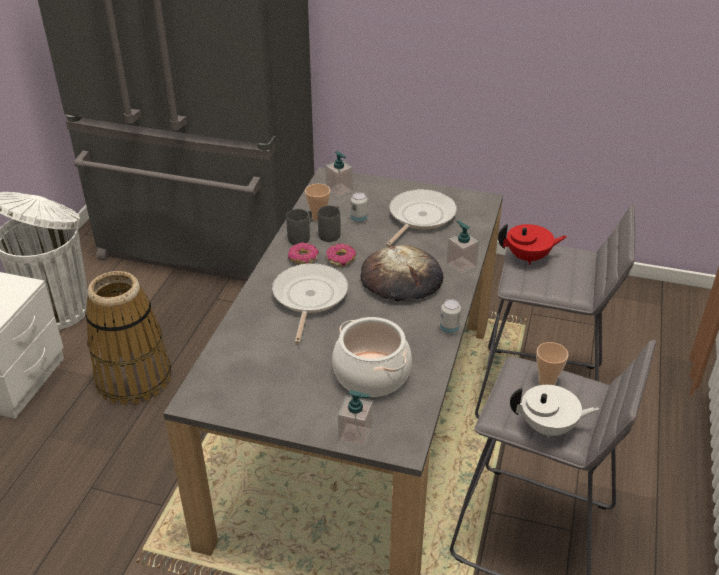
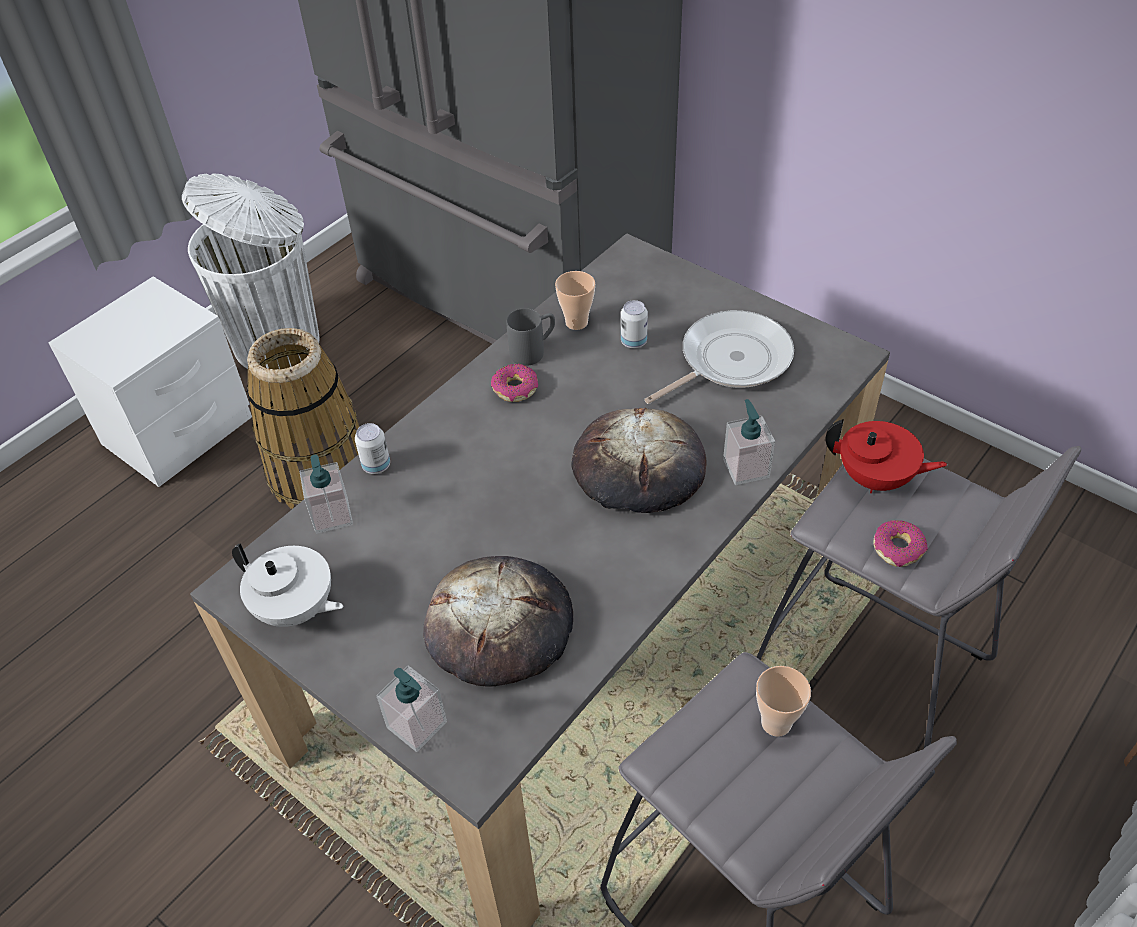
camera: 25 degrees right, 10 degrees up
frying pan [272,263,348,344] -> none
grey mug [318,205,341,242] -> none
soap dispenser [325,151,353,198] -> soap dispenser moved to [300,455,353,534]
donut [326,244,357,267] -> donut moved to [874,520,928,567]
cooking pot [332,317,412,397] -> bread [423,556,573,687]
can [440,299,461,334] -> can moved to [355,423,390,474]
white teapot [510,385,599,439] -> white teapot moved to [232,543,344,627]

